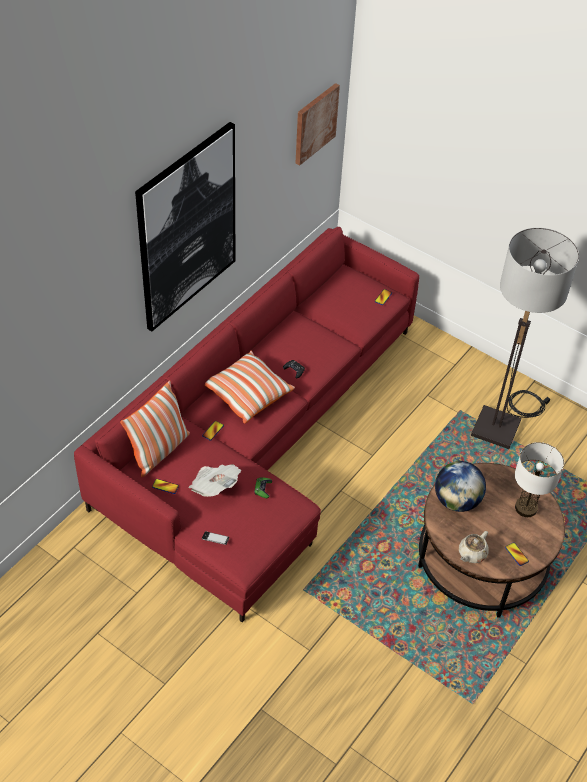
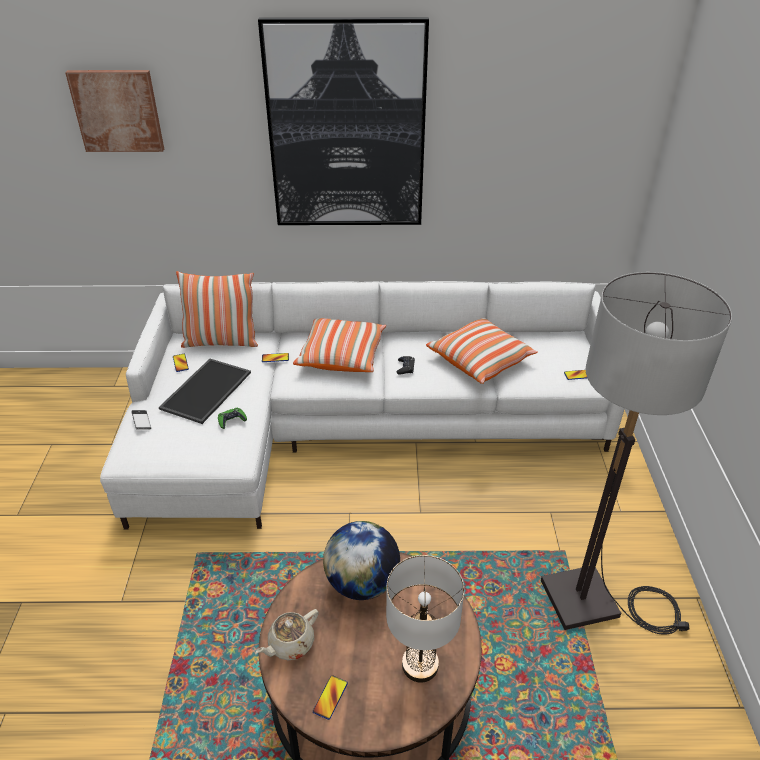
camera: 55 degrees right, 10 degrees down
red sofa [74,227,419,622] -> white sofa [100,281,625,530]
newspaper [188,464,241,497] -> tray [159,359,251,424]
picture [295,83,340,165] -> picture moved to [65,70,164,152]
beige teapot [459,531,489,563] -> beige teapot turned 45 degrees counterclockwise [256,609,319,660]
none -> pillow [426,318,538,384]

